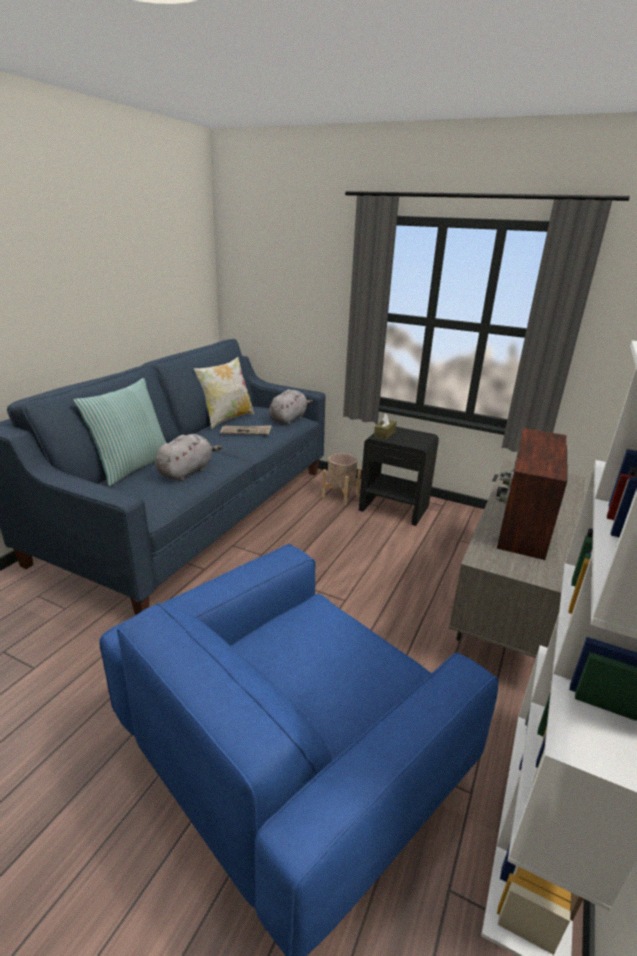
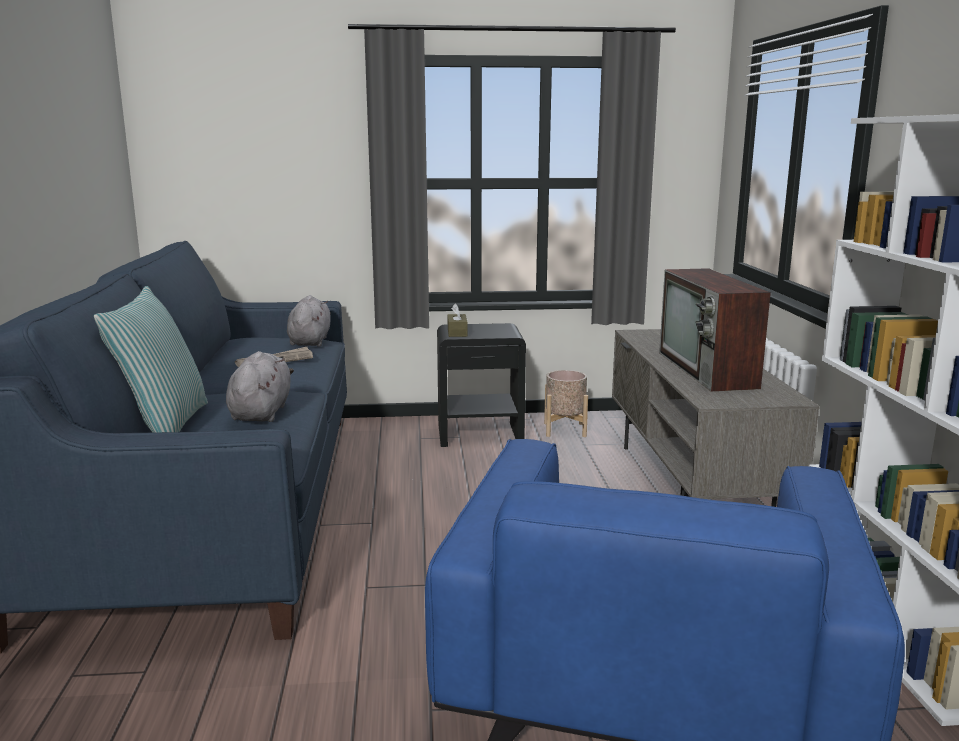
camera: 30 degrees left, 10 degrees down
pillow [193,357,254,429] -> none
beige planter [322,454,361,505] -> beige planter moved to [544,370,588,437]

